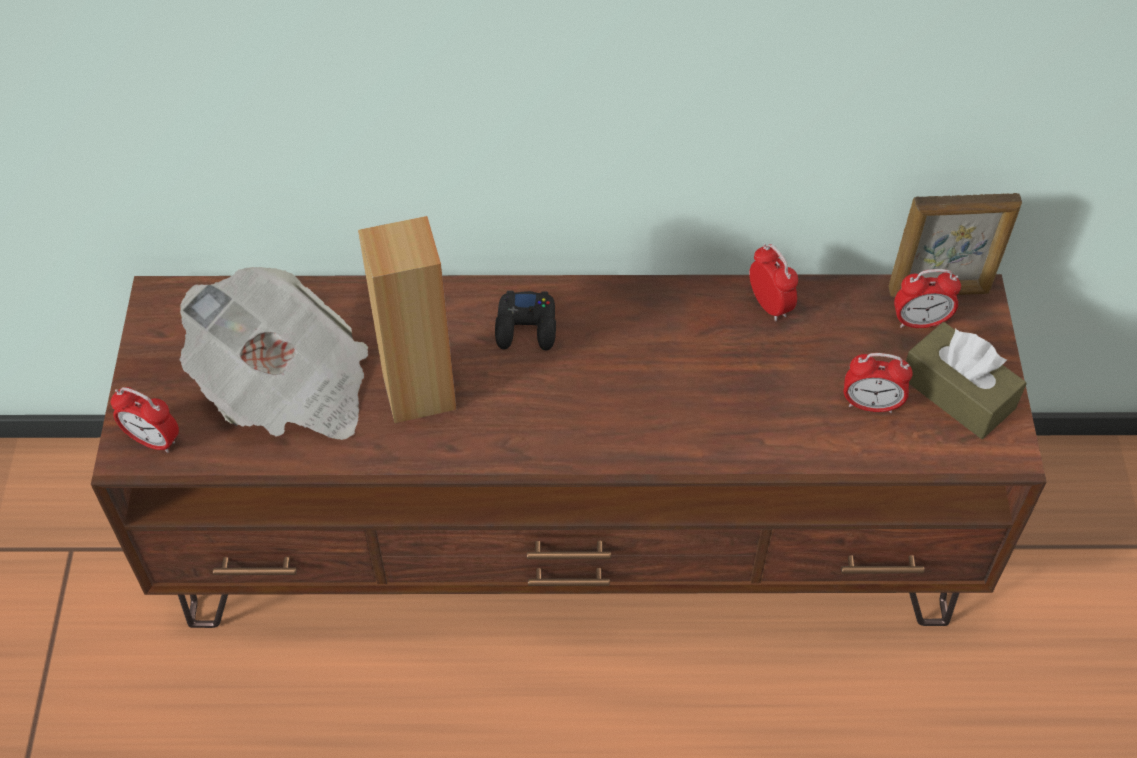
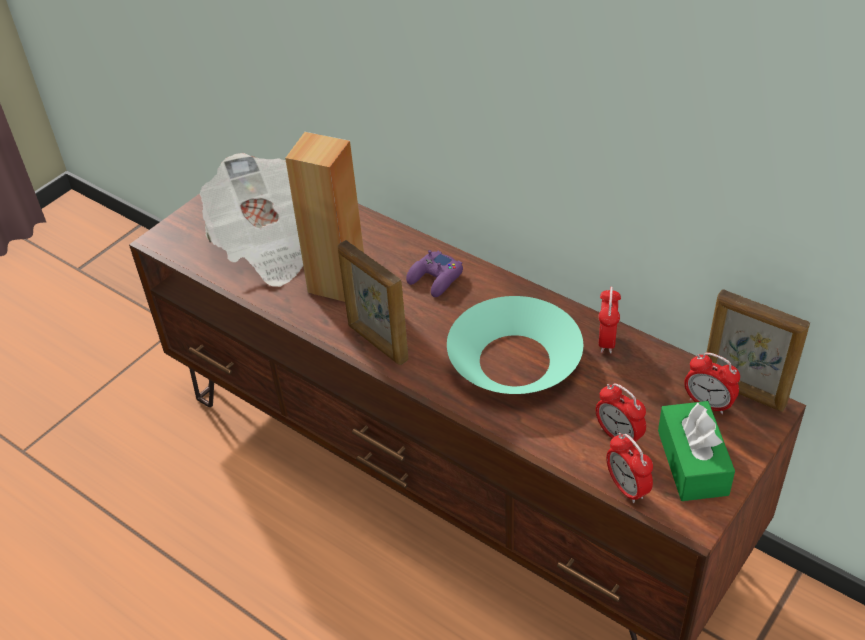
camera: 40 degrees right, 10 degrees down
alarm clock [111,387,179,453] -> alarm clock moved to [606,433,653,503]
black game controller [495,291,556,350] -> purple game controller [406,250,463,297]
brown tissue box [906,322,1027,439] -> green tissue box [658,401,735,501]
none -> picture frame [338,240,409,365]
none -> turquoise bowl [447,296,583,394]

